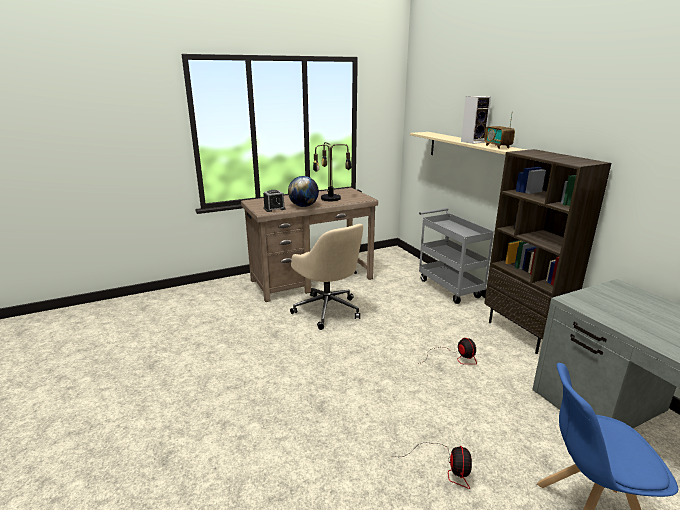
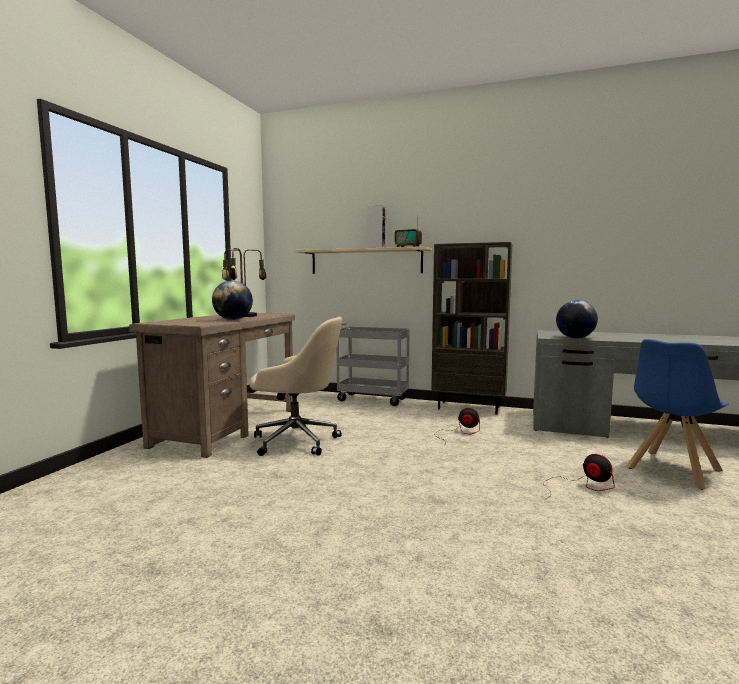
camera: 45 degrees left, 15 degrees down
alarm clock [263,190,285,212] -> none
none -> globe [556,300,598,338]

